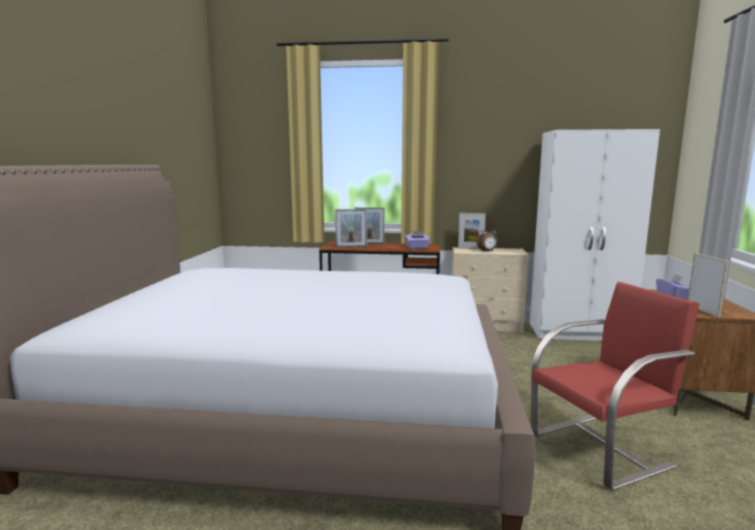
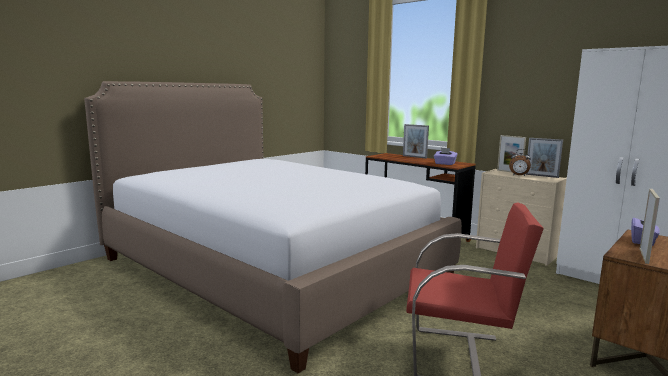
camera: 35 degrees right, 0 degrees up
picture frame [335,209,367,247] -> picture frame moved to [525,138,563,178]

